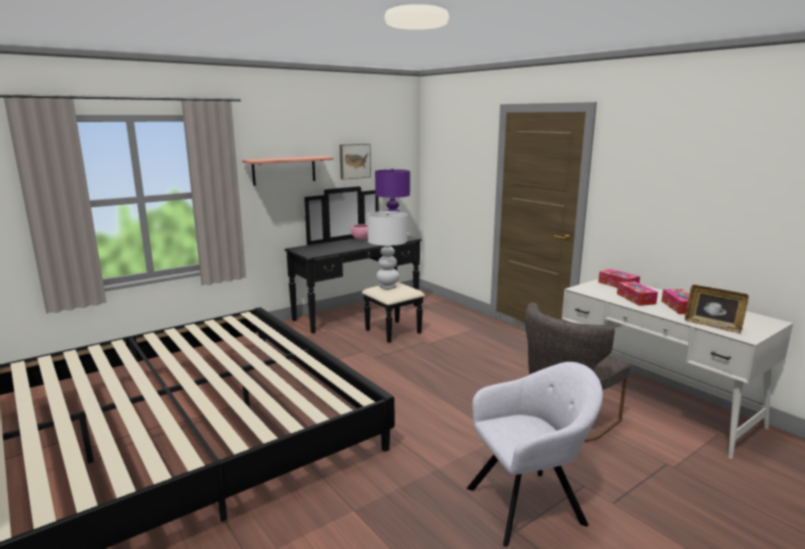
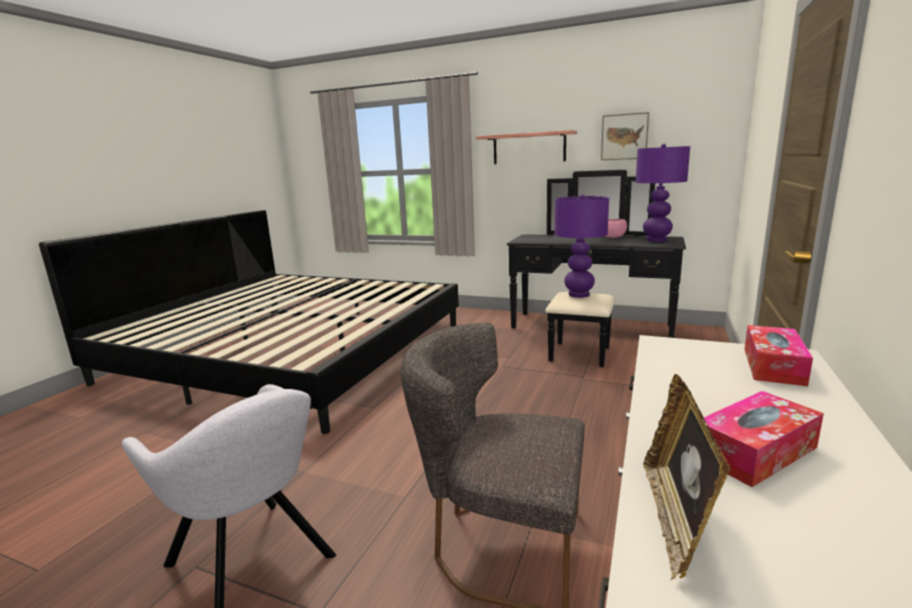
camera: 60 degrees right, 0 degrees up
white table lamp [367,211,407,289] -> purple table lamp [555,194,609,298]
tissue box [617,281,658,306] -> none

